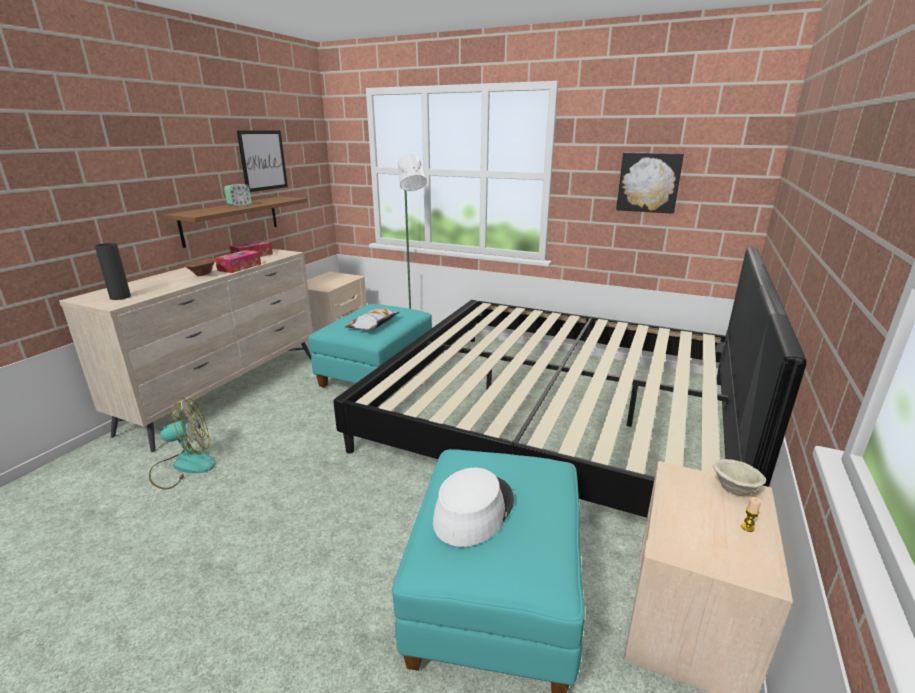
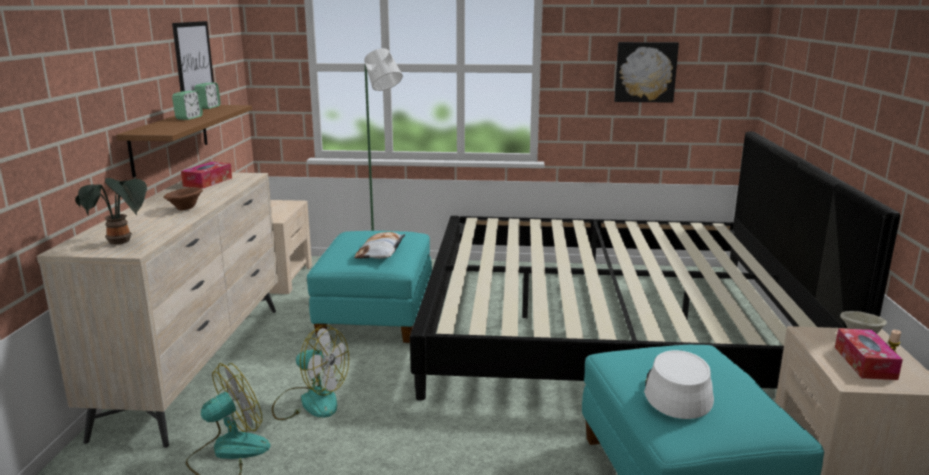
camera: 20 degrees left, 5 degrees down
black vase [95,243,131,300] -> potted plant [75,178,147,245]
tissue box [215,250,261,273] -> tissue box moved to [835,328,903,380]
none -> alarm clock [194,83,221,109]
none -> fan [272,325,349,420]

